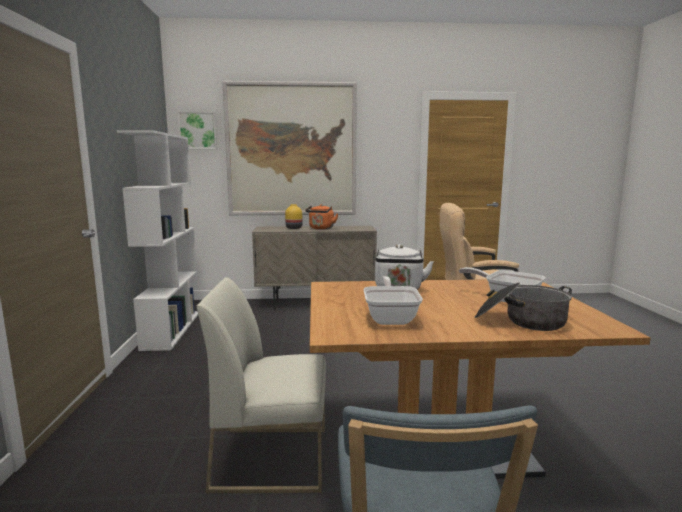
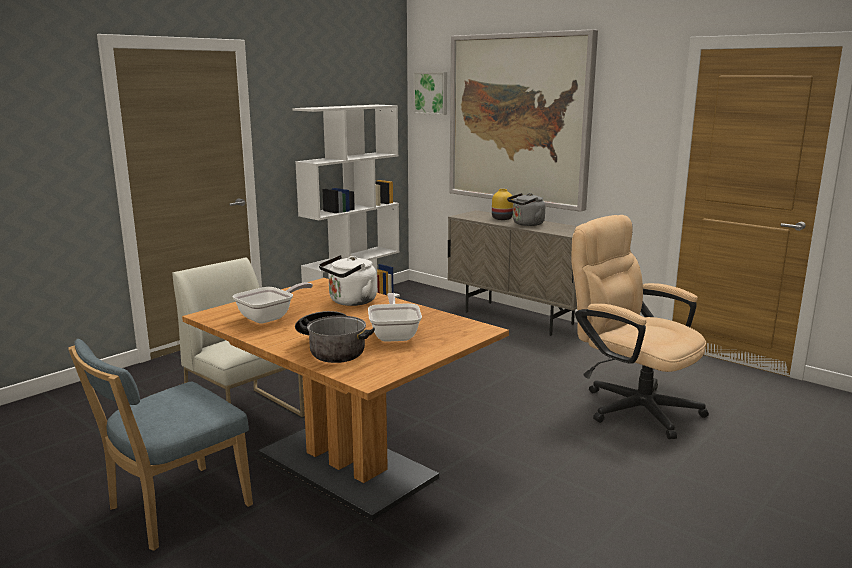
camera: 45 degrees right, 5 degrees up
orange kettle [306,204,338,230] -> grey kettle [507,193,545,226]

